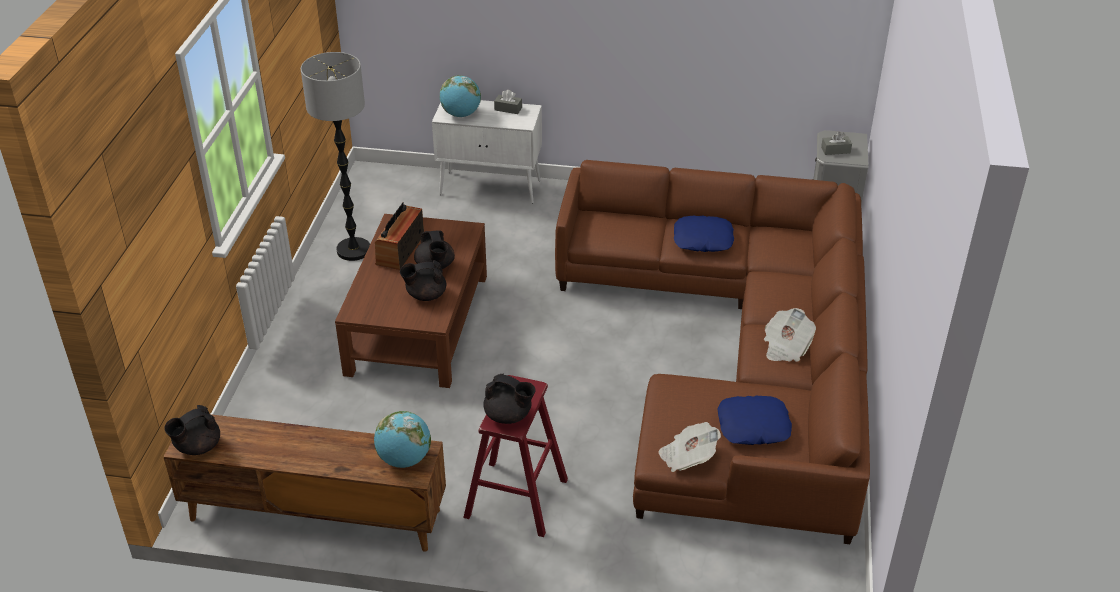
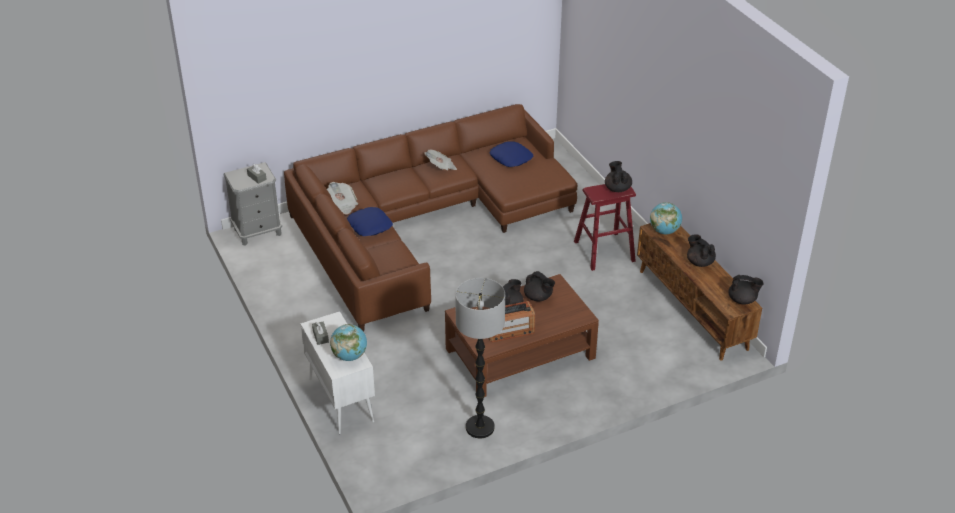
camera: 125 degrees left, 0 degrees up
newspaper [658,422,721,472] -> newspaper moved to [327,182,358,215]
none -> black teapot [687,234,716,267]

